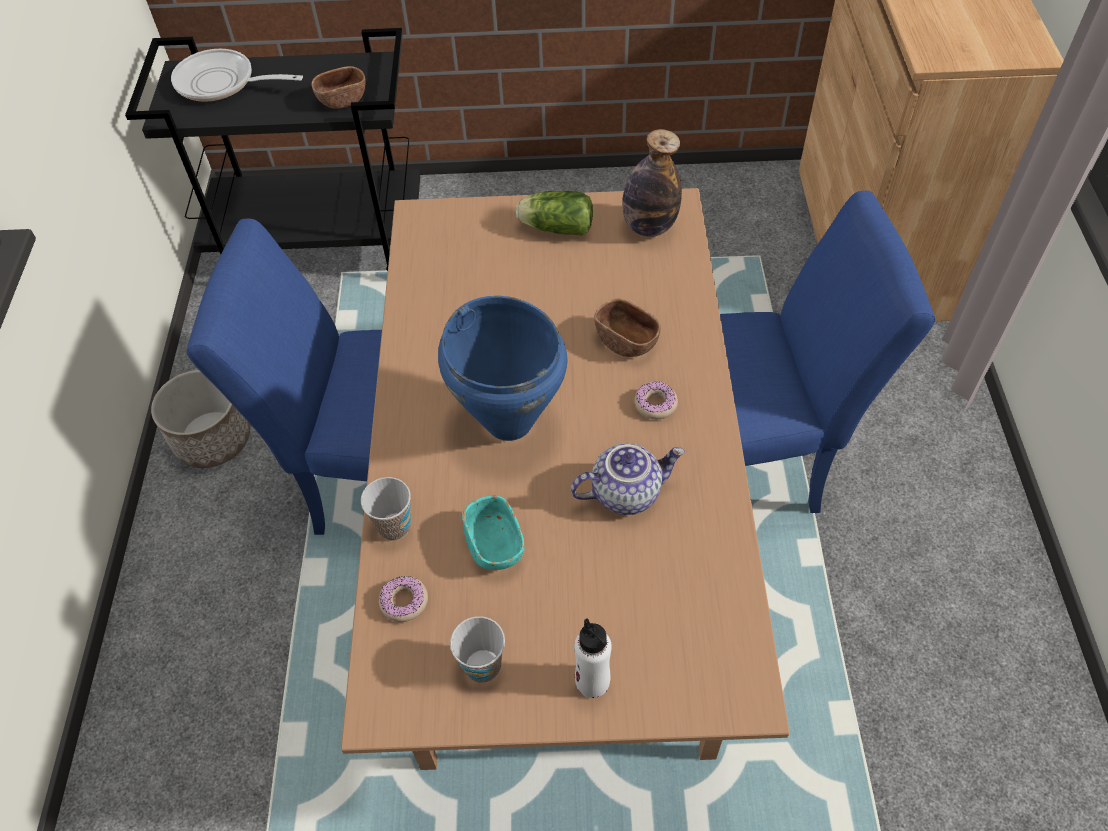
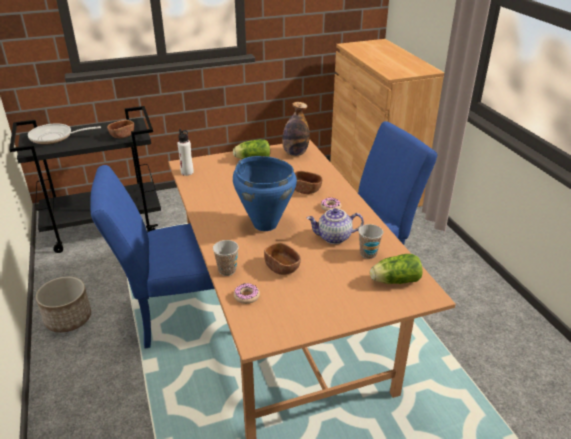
camera: 20 degrees left, 20 degrees down
cup [450,616,505,683] -> cup moved to [358,224,383,259]
turquoise bowl [462,496,524,570] -> brown bowl [264,242,301,275]
teapot [571,443,685,515] -> teapot turned 150 degrees counterclockwise [306,208,364,244]
white bottle [574,618,612,698] -> white bottle moved to [177,129,194,176]
none -> lettuce [370,254,422,284]

